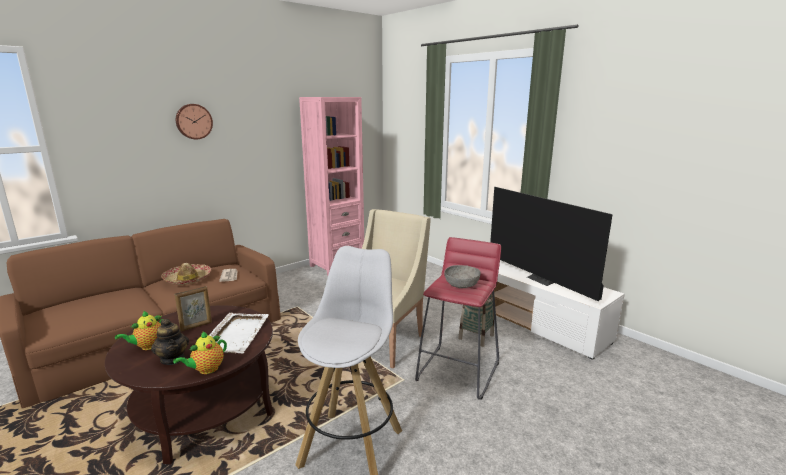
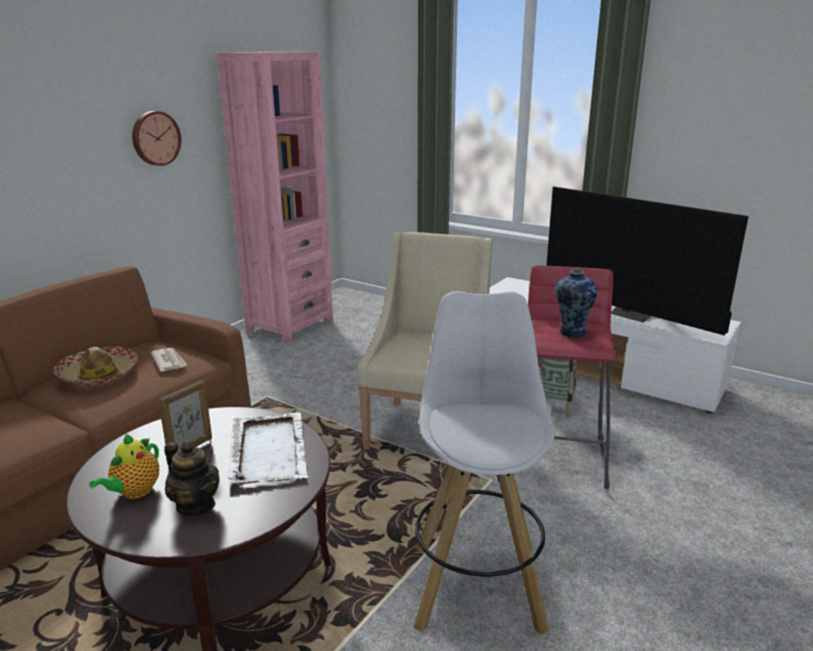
camera: 15 degrees left, 5 degrees up
teapot [173,331,227,374] -> none
wall clock [176,104,213,139] -> wall clock moved to [132,111,181,166]
grey bowl [444,265,481,288] -> vase [555,270,597,338]

